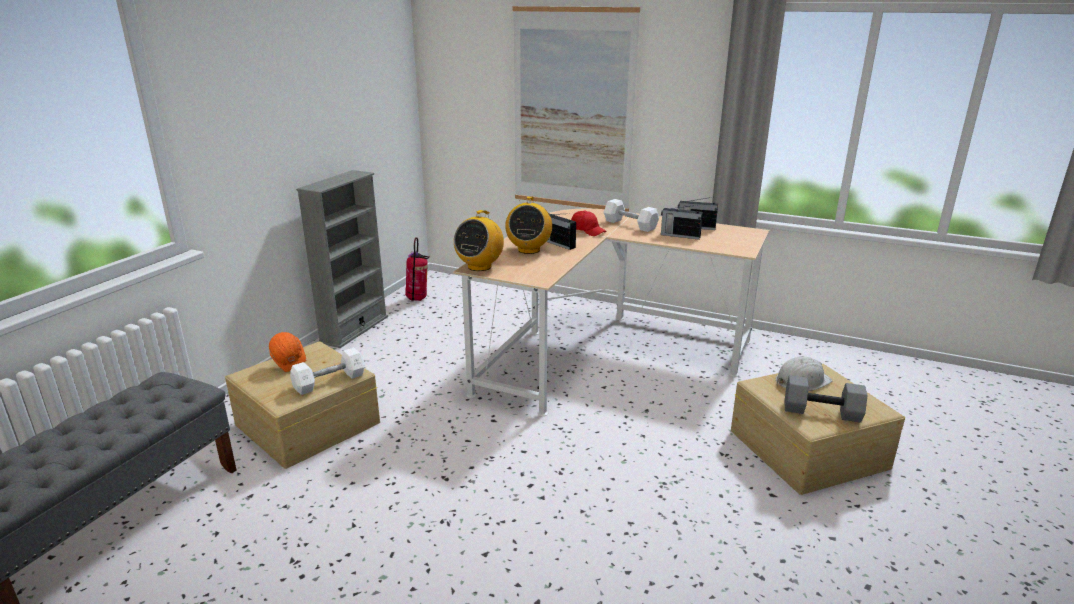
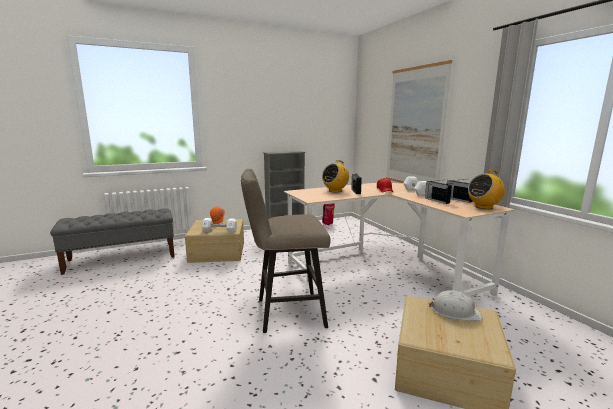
camera: 40 degrees right, 10 degrees down
radio [454,210,504,271] -> radio moved to [468,170,505,209]
grey dumbbell [784,375,867,423] -> none
none -> beige stool [241,169,330,333]

